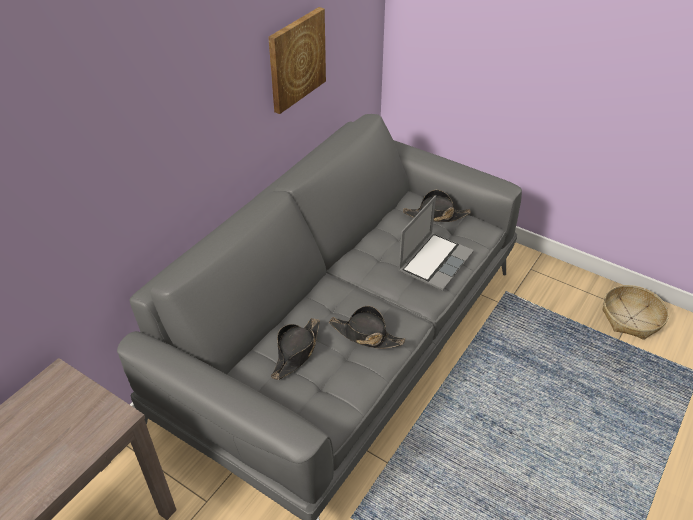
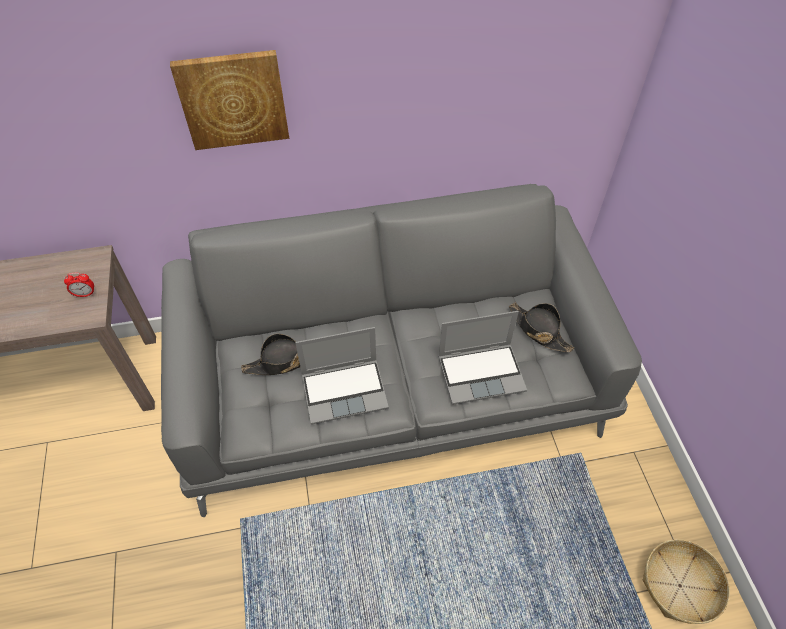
camera: 45 degrees right, 10 degrees up
picture [268,7,326,114] -> picture moved to [170,50,289,150]
black hat [329,306,405,349] -> laptop [295,327,389,425]
none -> alarm clock [64,273,94,297]

